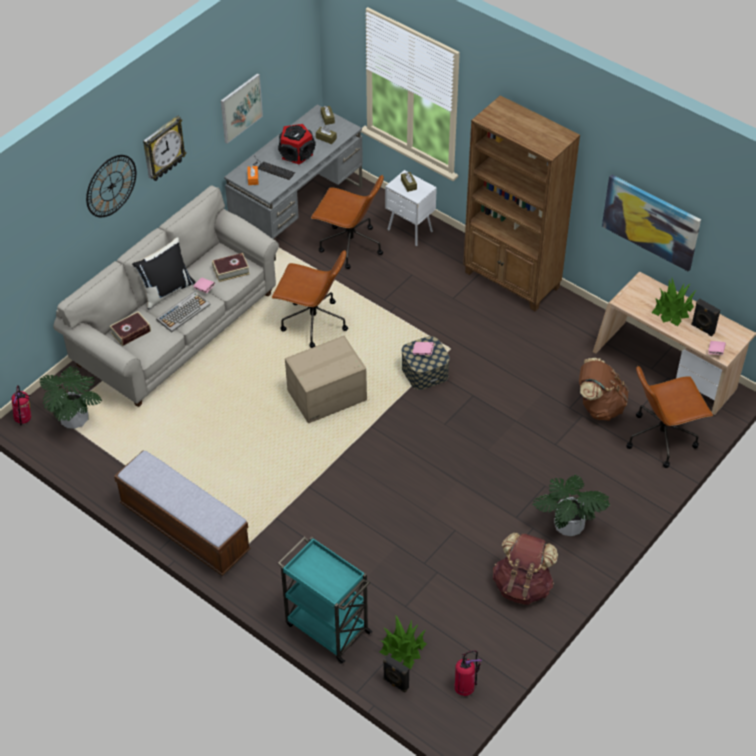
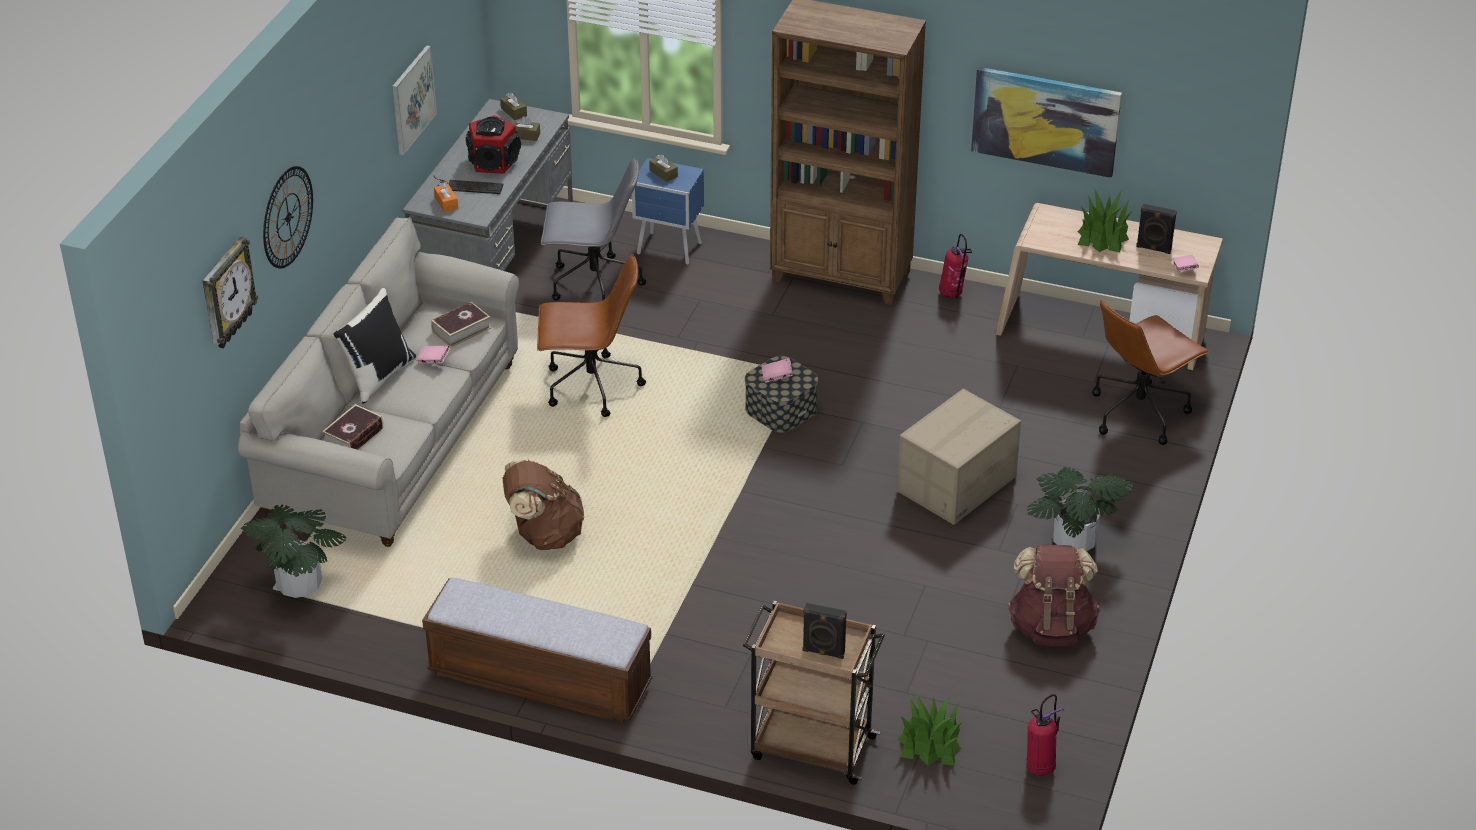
camera: 20 degrees left, 10 degrees down
fire extinguisher [12,385,31,425] -> fire extinguisher moved to [939,234,972,298]
wall clock [143,115,187,181] -> wall clock moved to [202,236,258,348]
keyboard [156,291,210,332] -> none
turquoise cart [278,537,373,664] -> brown cart [743,601,885,785]
cardboard box [285,336,367,423] -> cardboard box moved to [897,389,1021,525]
brown office chair [311,175,384,269] -> grey office chair [541,158,646,301]
black speaker [383,655,409,693] -> black speaker moved to [802,603,847,659]
white nightstand [385,170,437,246] -> blue nightstand [632,158,704,265]
brown backpack [579,358,629,421] -> brown backpack moved to [503,459,585,550]

